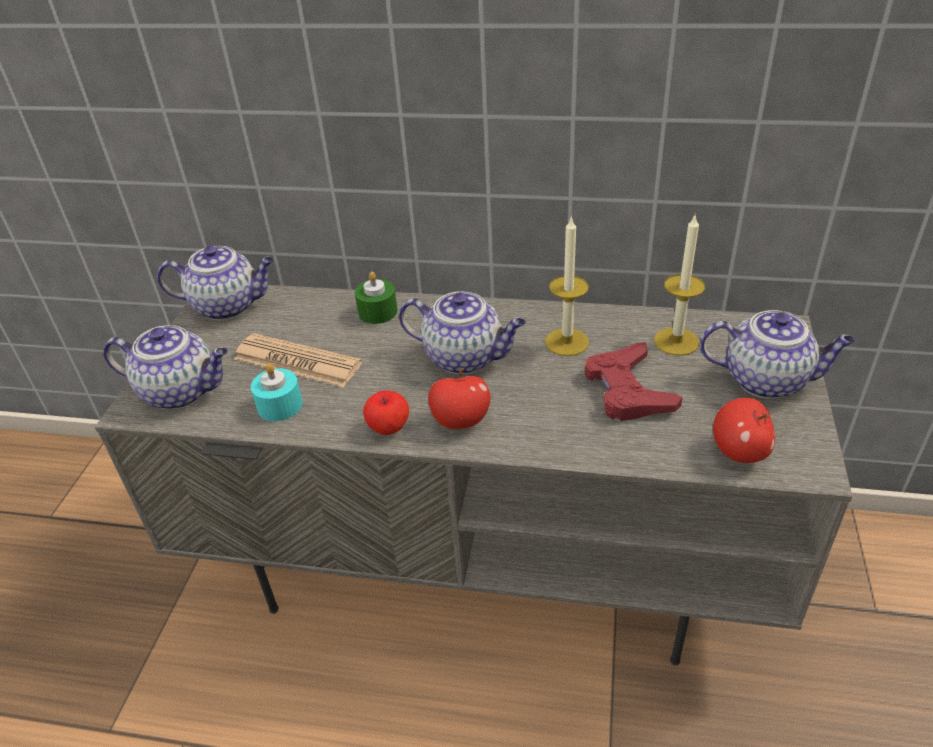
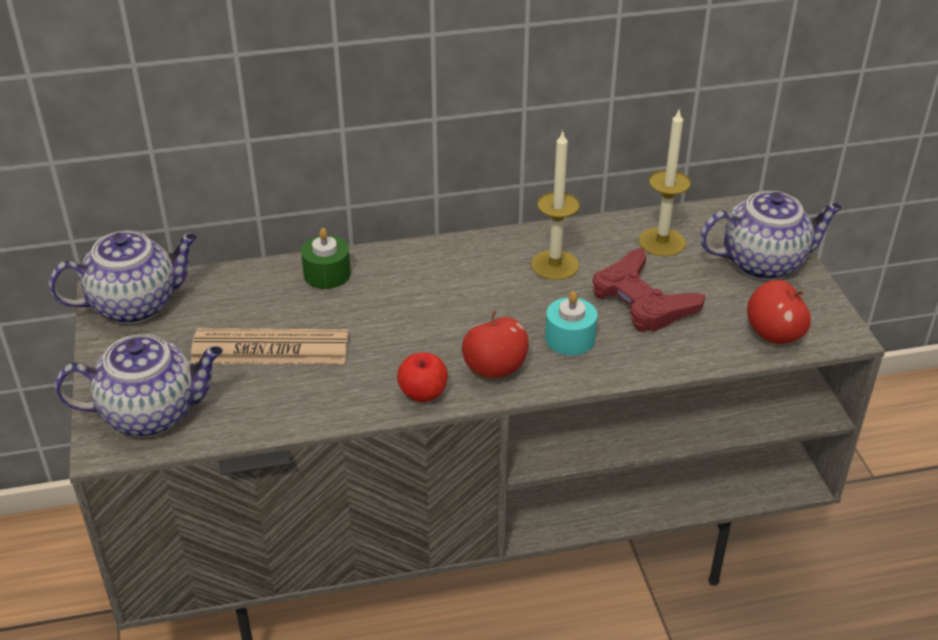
camera: 25 degrees left, 0 degrees up
turquoise candle [251,363,303,421] -> turquoise candle moved to [545,291,597,355]
teapot [399,291,526,374] -> none

